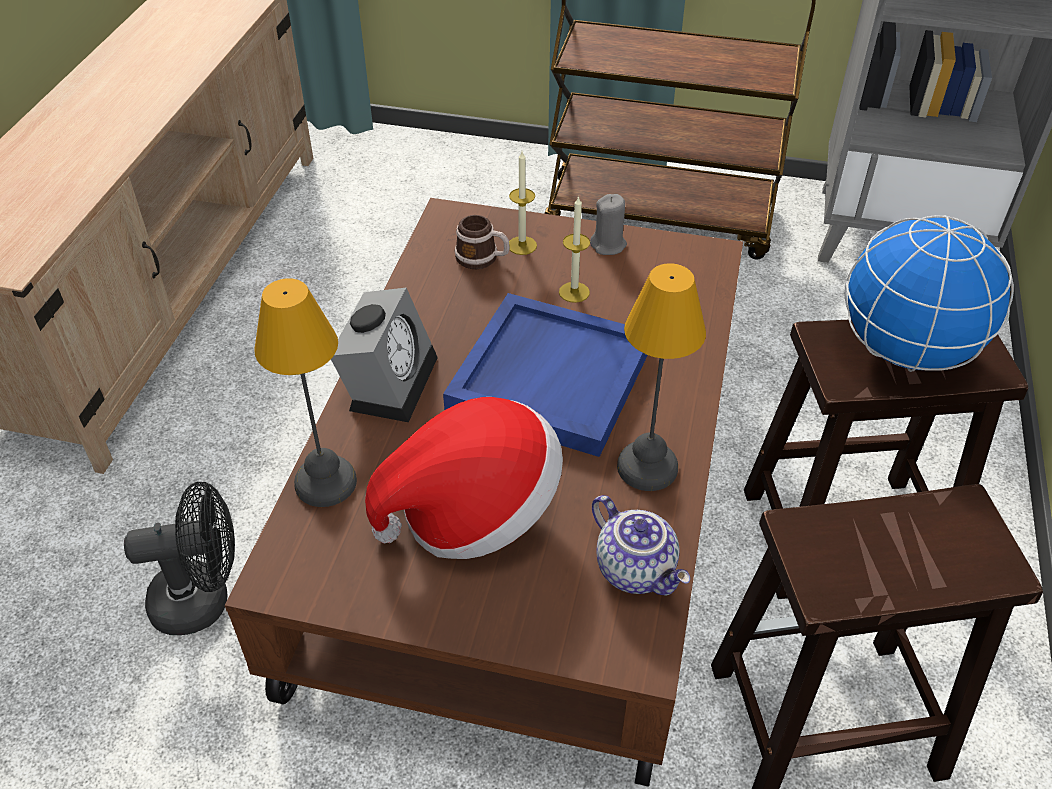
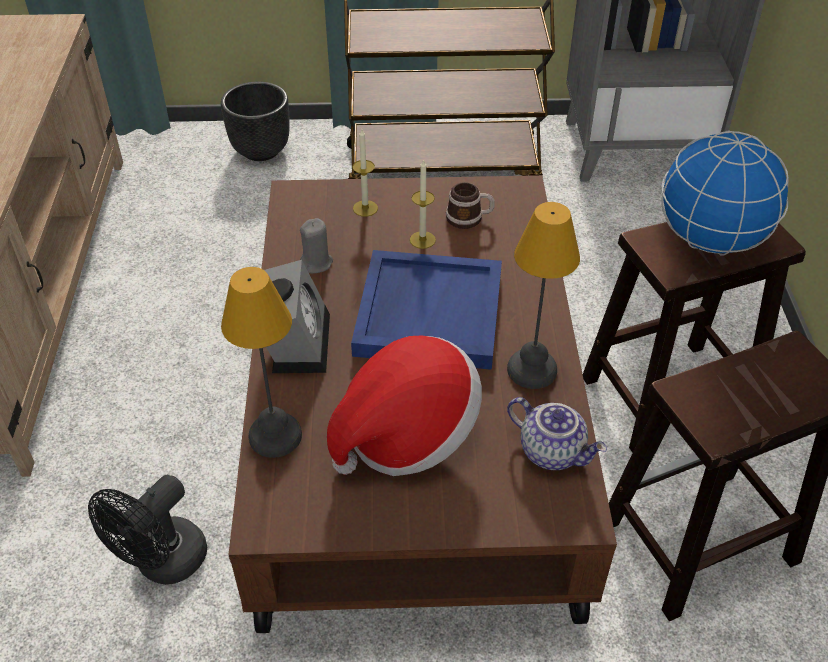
camera: 15 degrees left, 0 degrees up
black fan [124,482,235,635] -> black fan turned 150 degrees clockwise [88,475,207,585]
mug [454,215,510,269] -> mug moved to [446,182,495,229]
grey candle [590,194,627,255] -> grey candle moved to [300,218,333,273]
none -> black planter [221,82,290,161]

